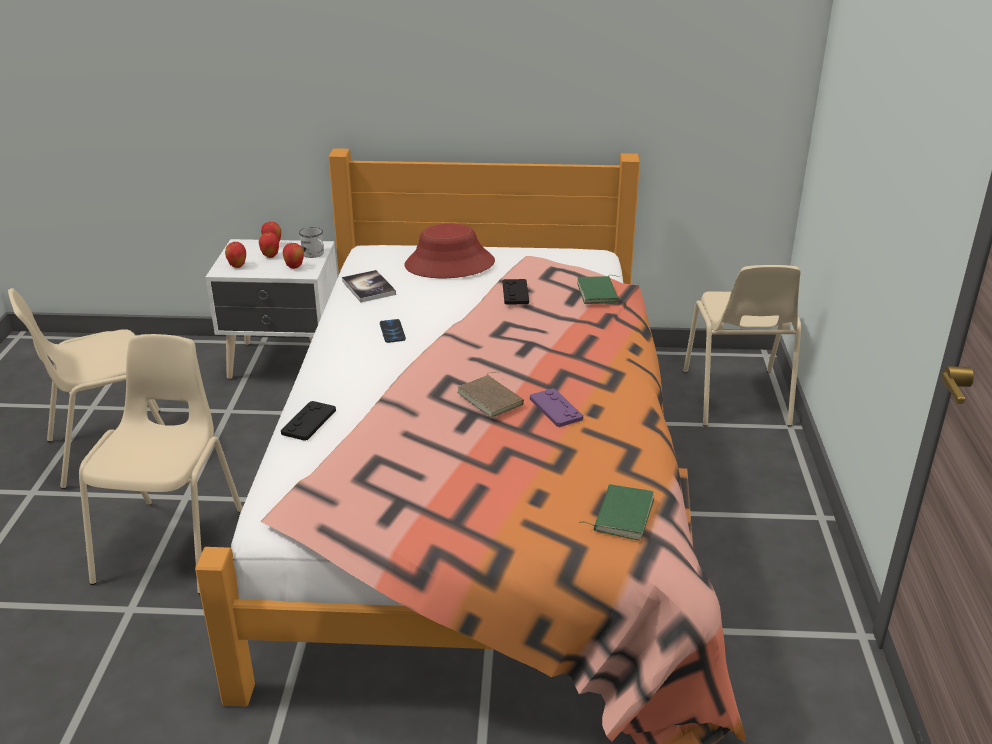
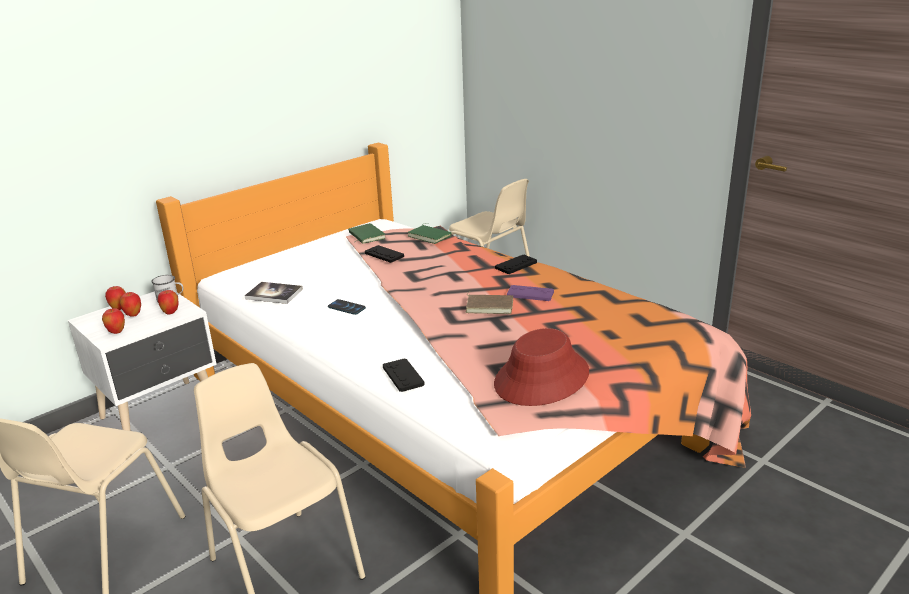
camera: 45 degrees left, 5 degrees down
red hat [405,223,495,278] -> red hat moved to [494,328,589,406]
green book [579,484,654,541] -> green book moved to [348,223,386,244]
none -> black game controller [495,255,537,274]

